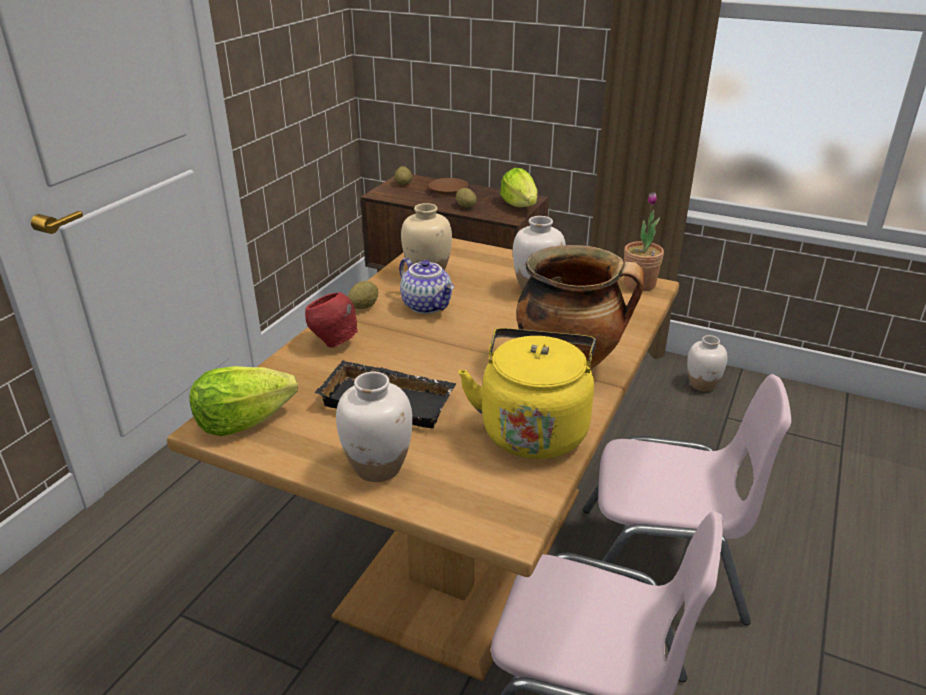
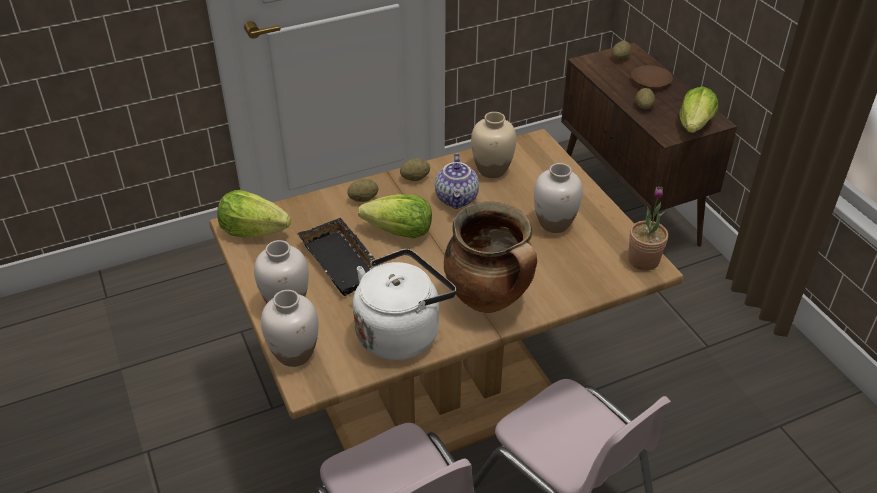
camera: 40 degrees right, 10 degrees up
red bowl [305,292,358,348] -> potato [347,178,378,202]
yellow kettle [459,328,596,459] -> white kettle [353,249,456,360]
white vase [687,335,728,392] -> white vase moved to [261,290,319,367]
none -> lettuce [358,194,432,239]

